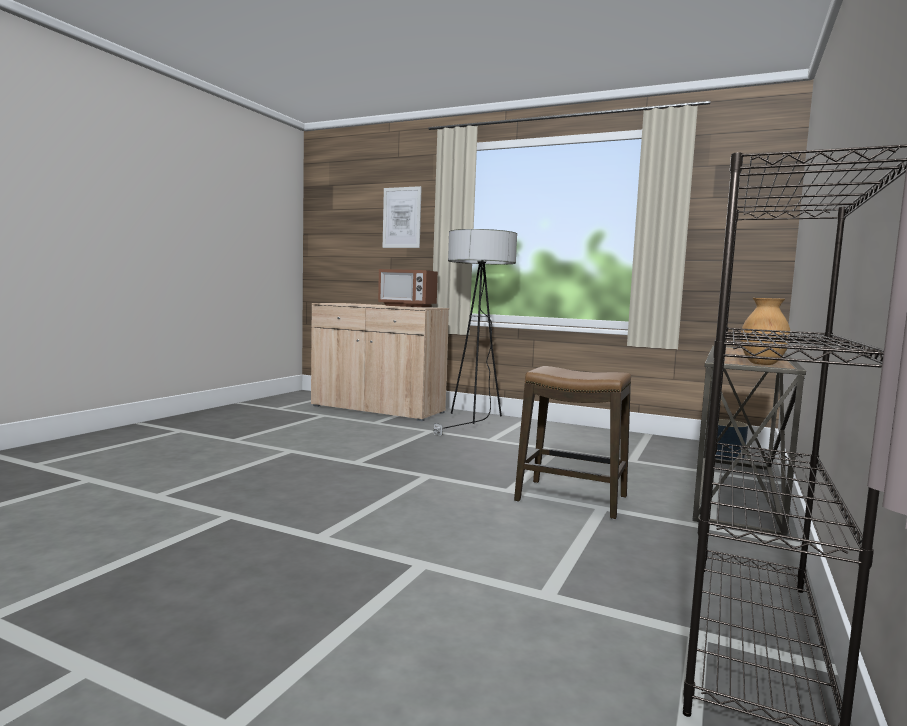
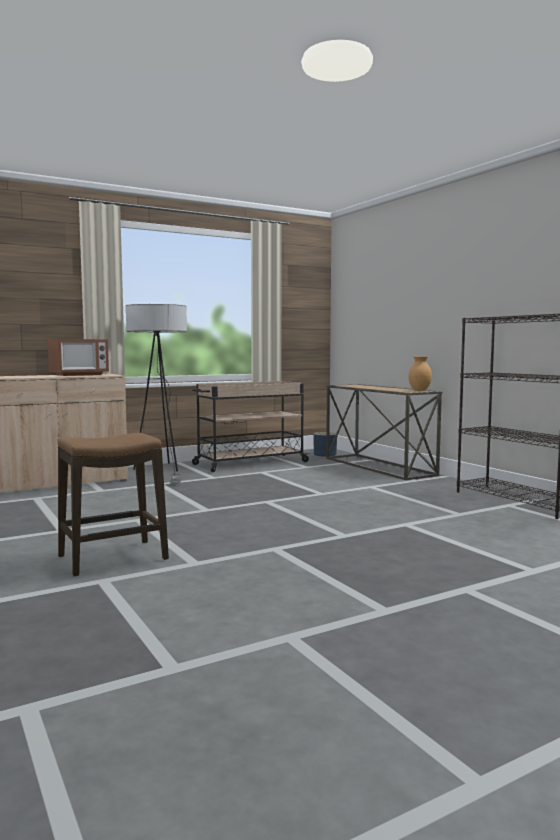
camera: 55 degrees left, 0 degrees up
picture [383,186,422,248] -> none
stool [514,366,631,519] -> stool moved to [57,433,169,577]
none -> beige cart [192,381,310,472]

